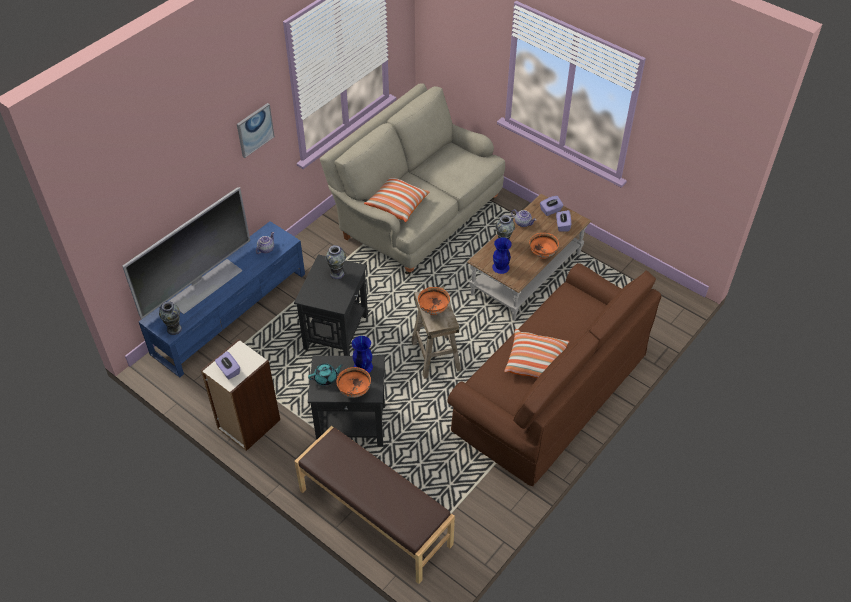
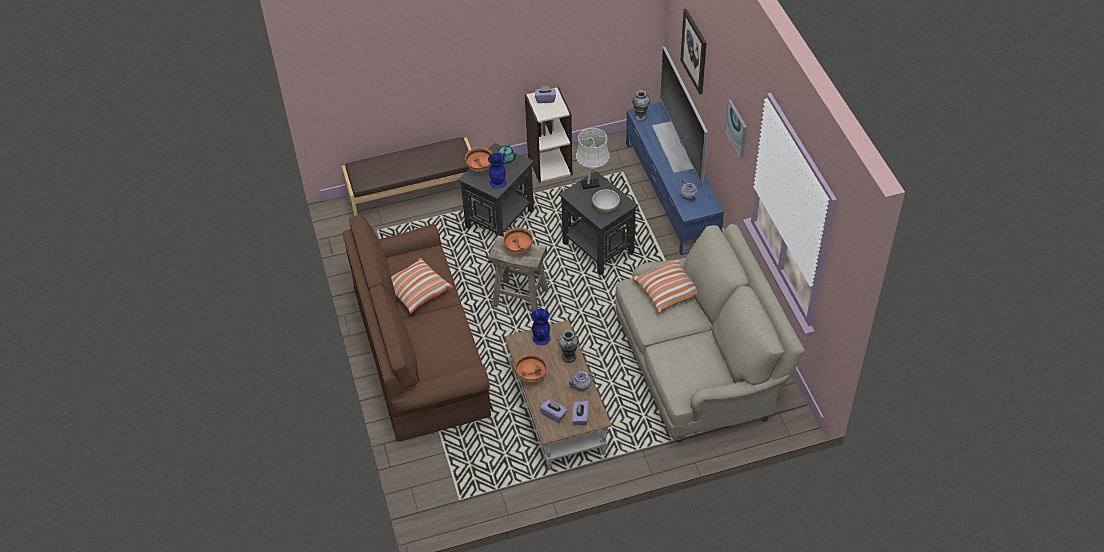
camera: 125 degrees right, 0 degrees up
vase [325,245,346,279] -> white bowl [592,189,620,213]
none -> white table lamp [576,128,610,190]
none -> picture [680,9,707,94]

